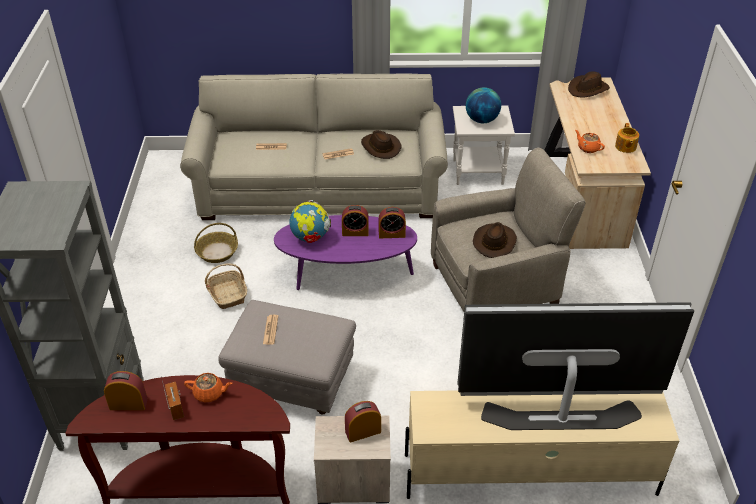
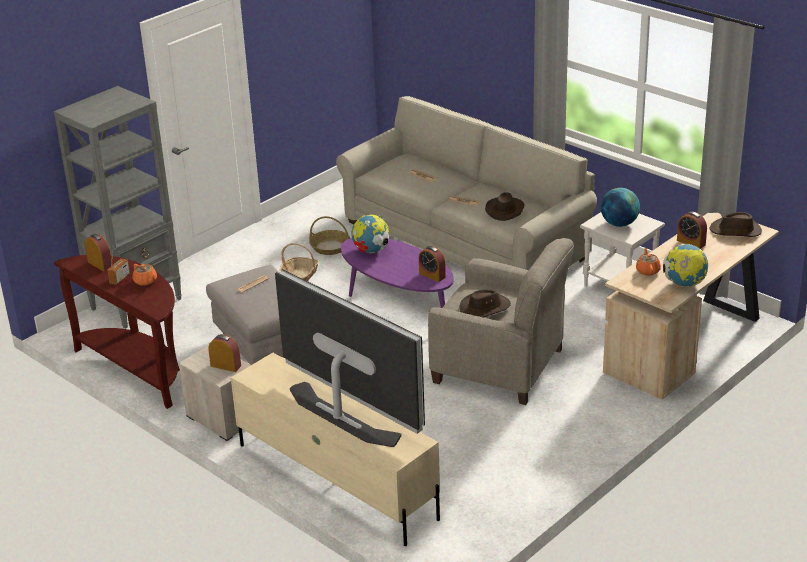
camera: 45 degrees right, 10 degrees down
alarm clock [342,205,369,236] -> alarm clock moved to [677,211,707,249]
teapot [615,123,639,153] -> globe [663,244,708,287]

